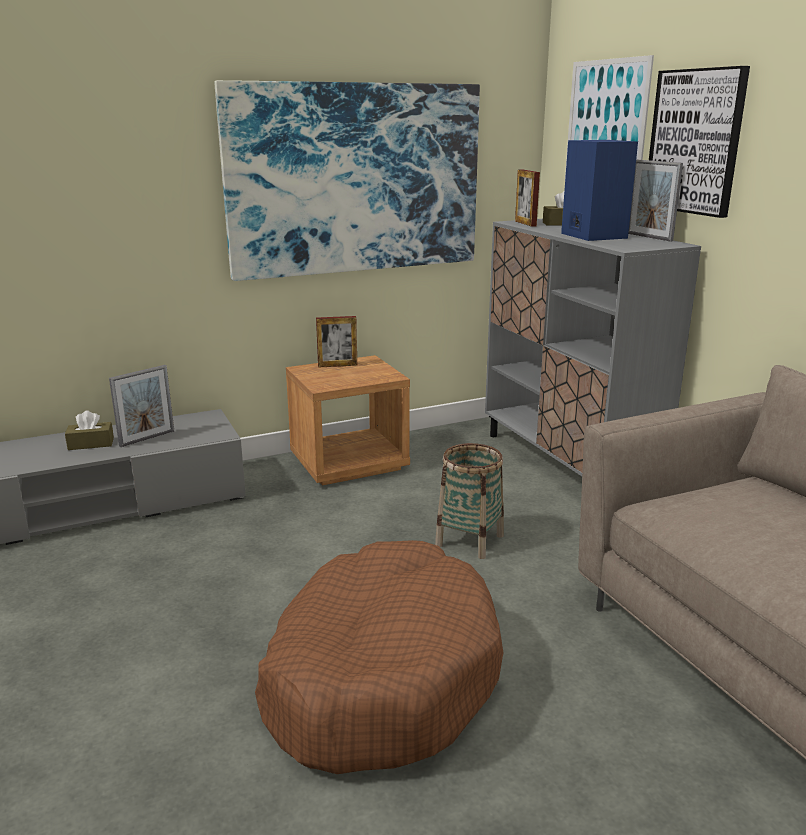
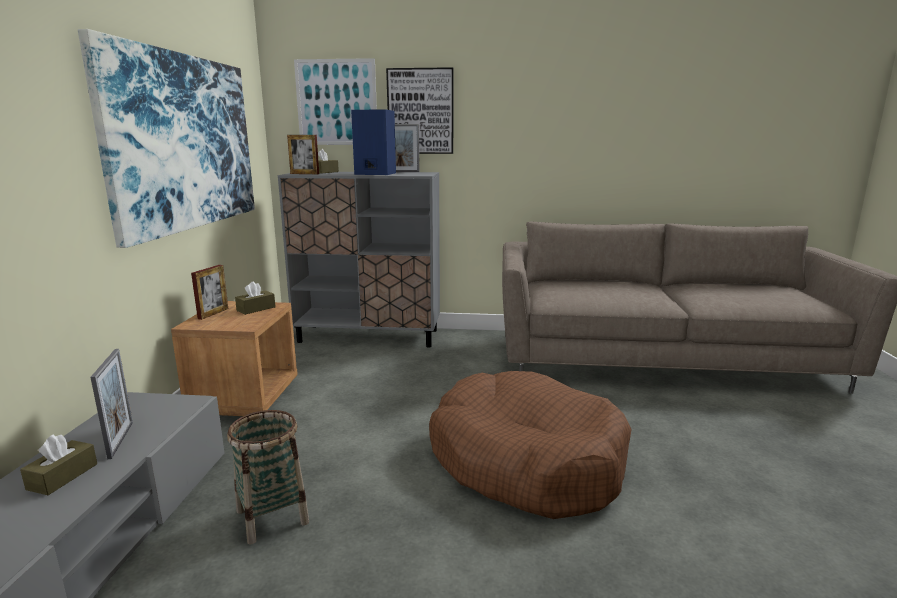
camera: 60 degrees left, 5 degrees down
basket [435,443,504,559] -> basket moved to [227,410,309,545]
none -> brown tissue box [235,281,276,315]

